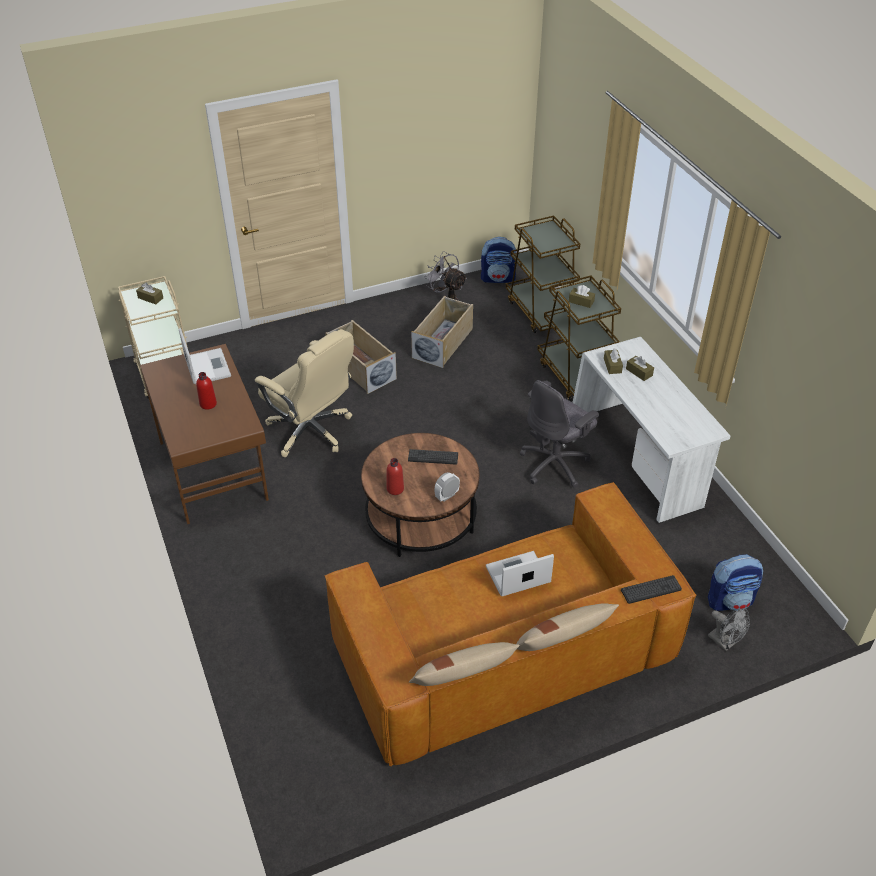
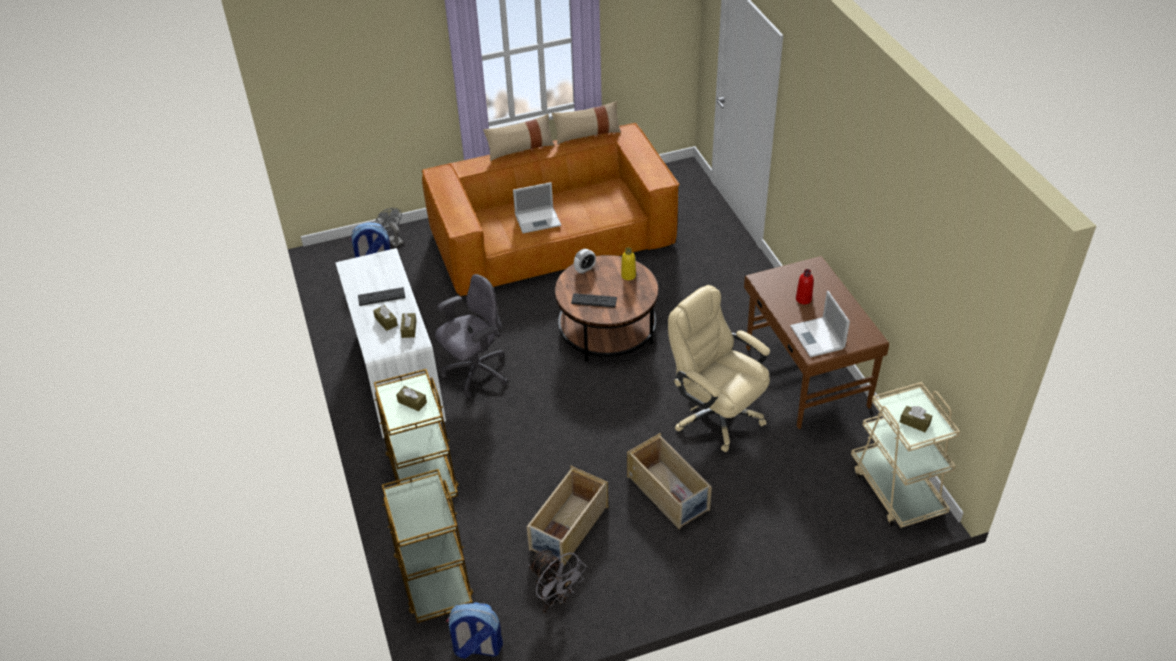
camera: 175 degrees left, 0 degrees up
red bottle [387,458,404,495] -> yellow bottle [621,247,636,280]
keyboard [621,575,682,604] -> keyboard moved to [358,287,405,306]

